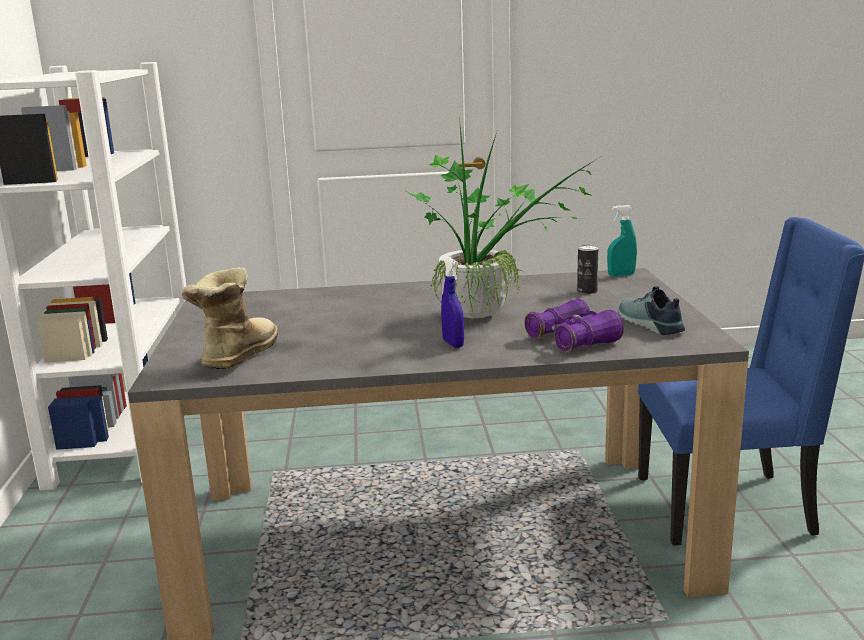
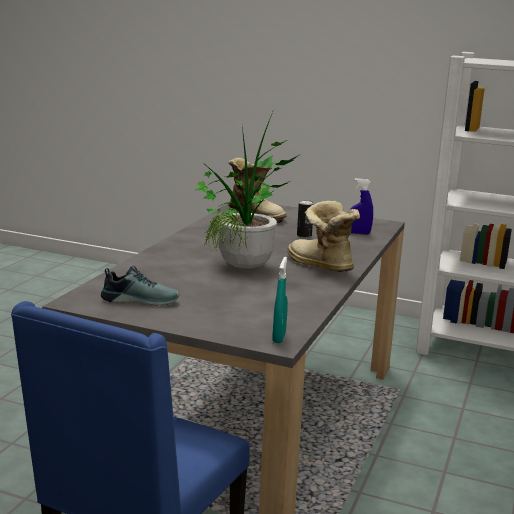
camera: 115 degrees right, 0 degrees up
blue spray bottle [441,257,464,348] -> blue spray bottle moved to [350,178,373,235]
purple binoculars [524,299,624,352] -> none
can [577,245,598,294] -> can moved to [297,200,314,238]
none -> boot [287,201,360,272]

